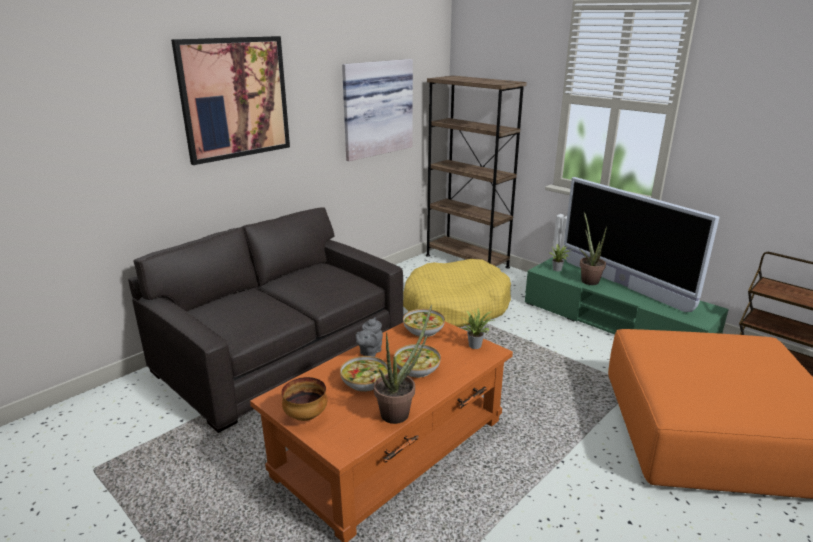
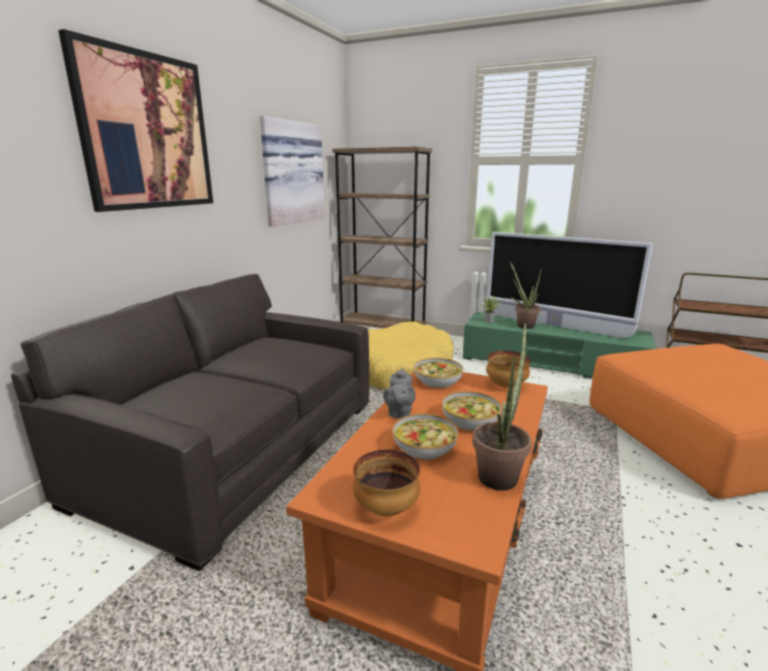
camera: 20 degrees left, 5 degrees down
potted plant [460,308,494,349] -> bowl [486,351,531,388]

